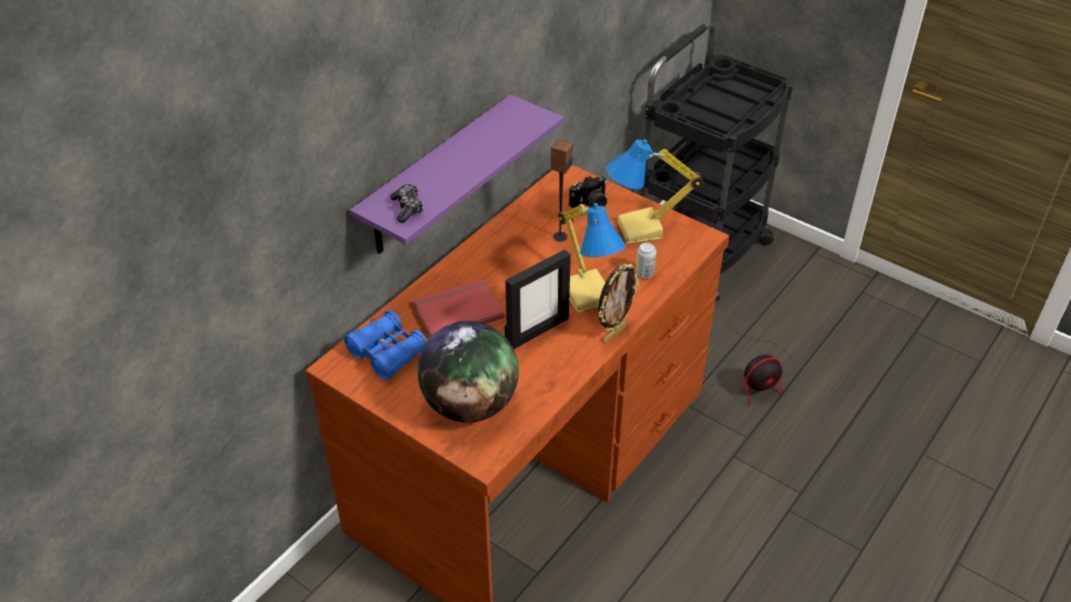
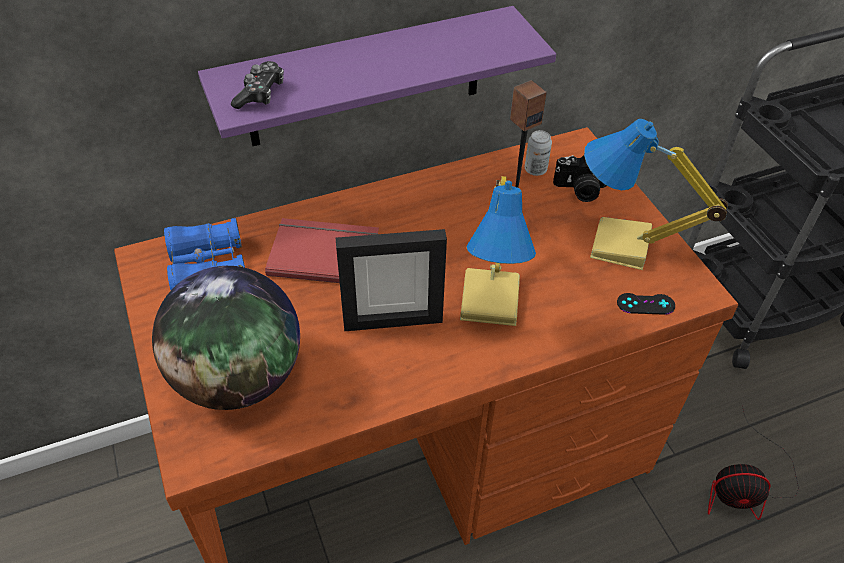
camera: 30 degrees right, 5 degrees up
picture frame [598,263,639,343] -> none
can [636,242,656,278] -> can moved to [525,130,552,176]
none -> black game controller [617,293,675,315]

